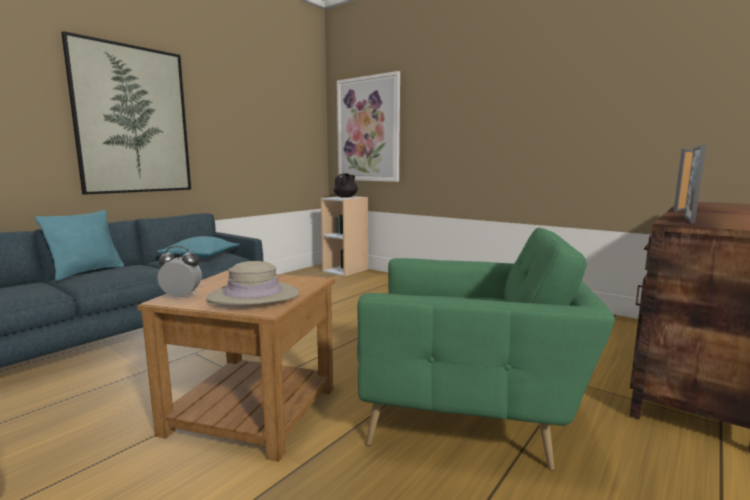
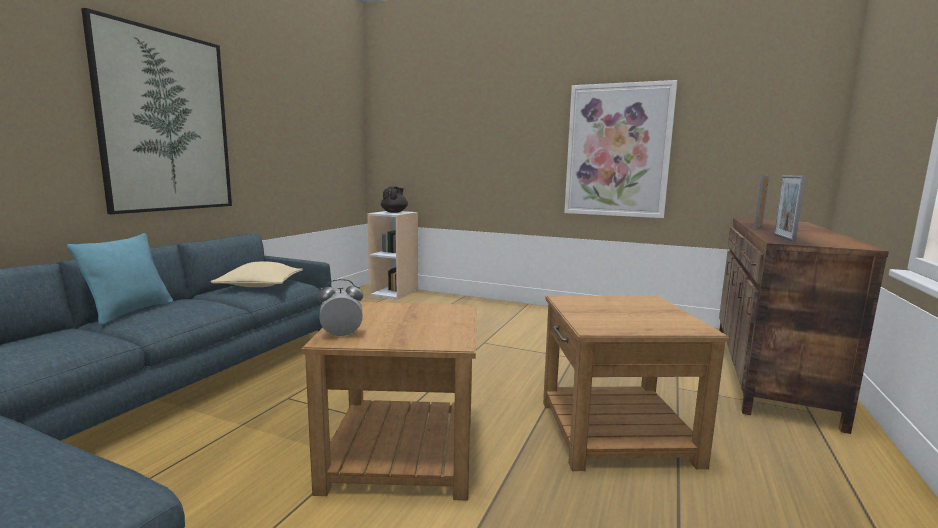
camera: 15 degrees left, 0 degrees up
turquoise pillow [157,236,240,258] -> beige pillow [211,261,303,287]
beige hat [206,261,299,305] -> none
picture [337,71,400,182] -> picture moved to [564,80,677,218]
green armchair [357,228,615,470] -> brown side table [543,296,729,471]

